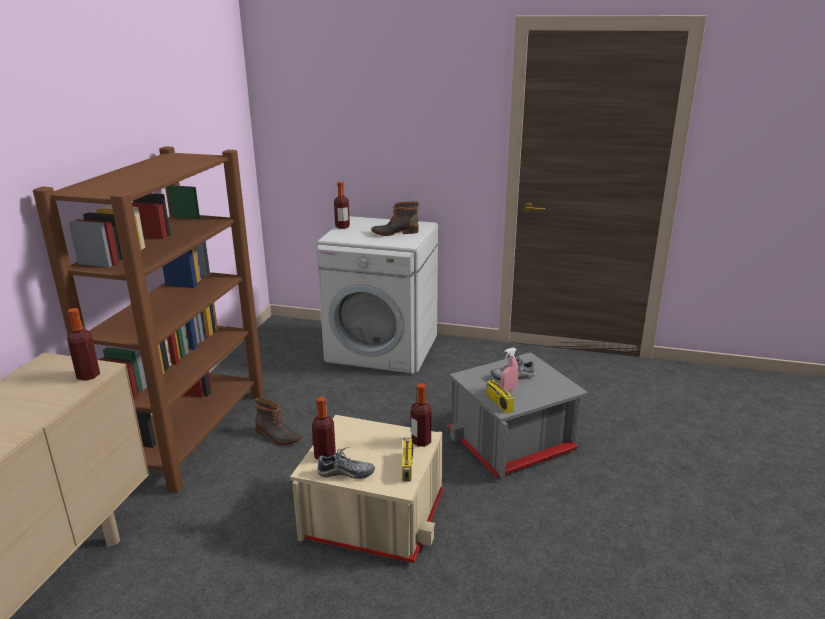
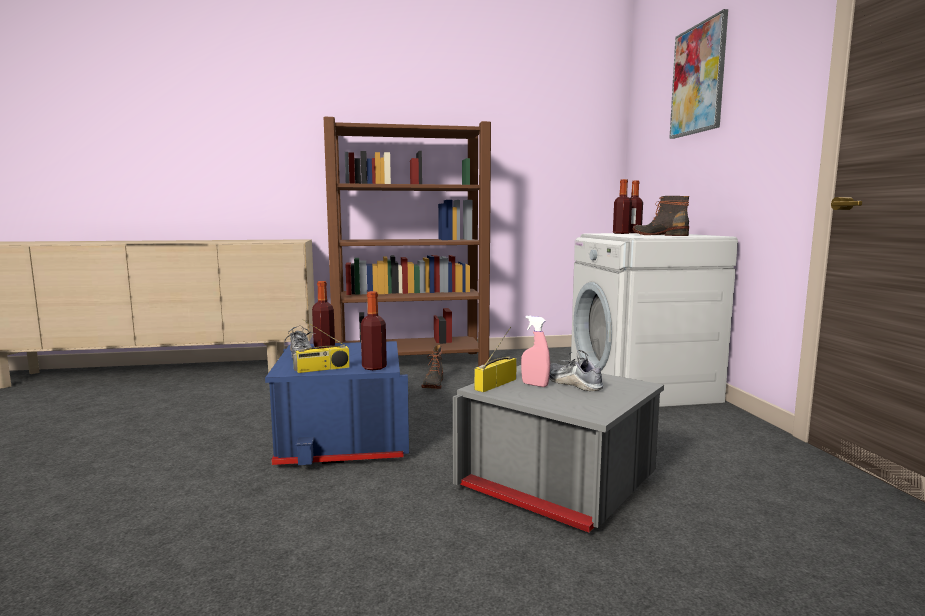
camera: 65 degrees right, 15 degrees down
bottle [67,308,100,381] -> bottle moved to [613,179,632,234]
beige storage box [290,415,444,563] -> blue storage box [265,341,409,465]
none -> picture [669,9,728,139]

